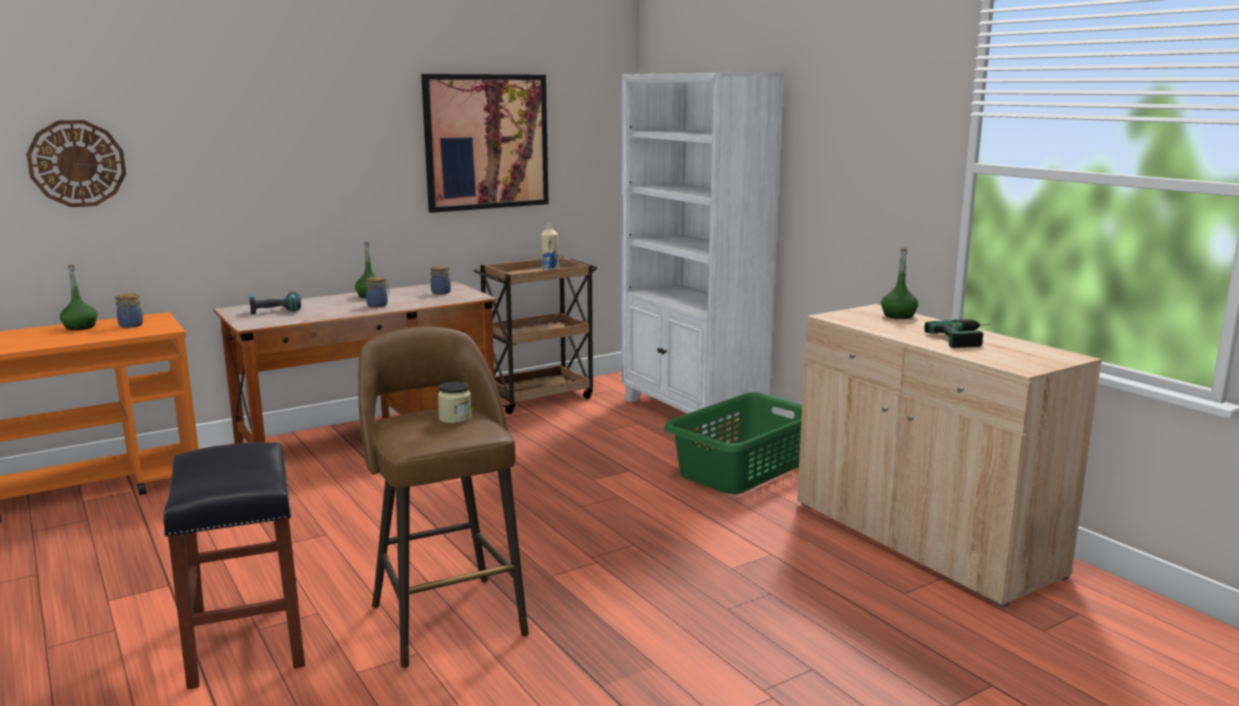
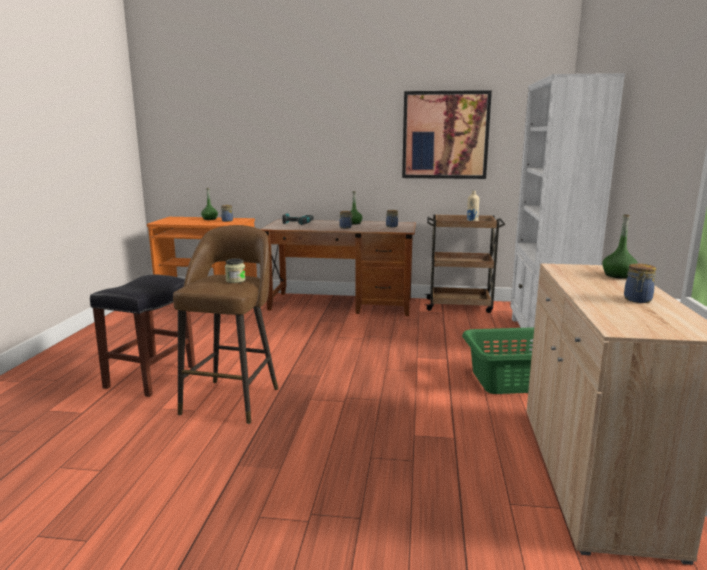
camera: 40 degrees right, 0 degrees up
wall clock [26,120,126,207] -> none
power drill [924,319,992,348] -> jar [624,263,656,303]

